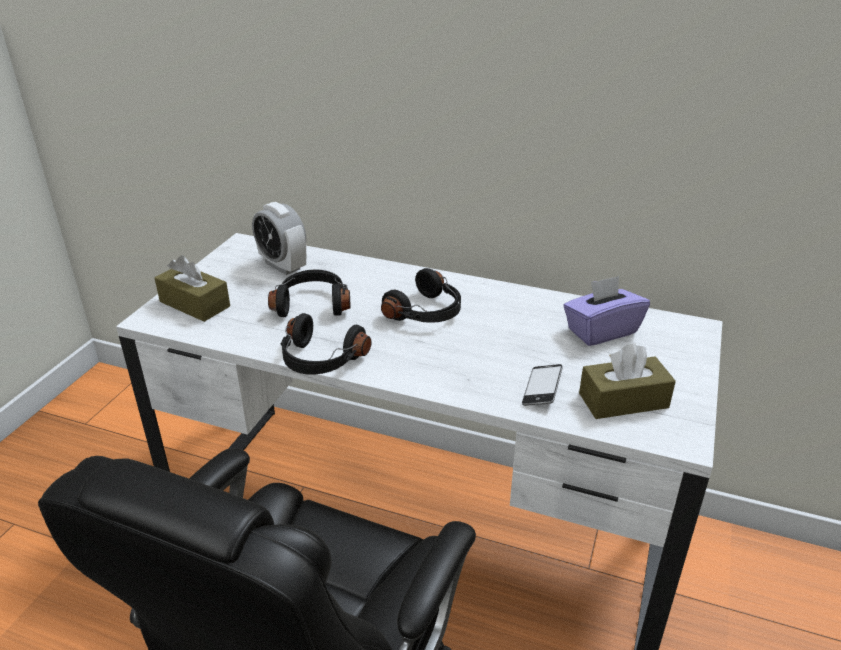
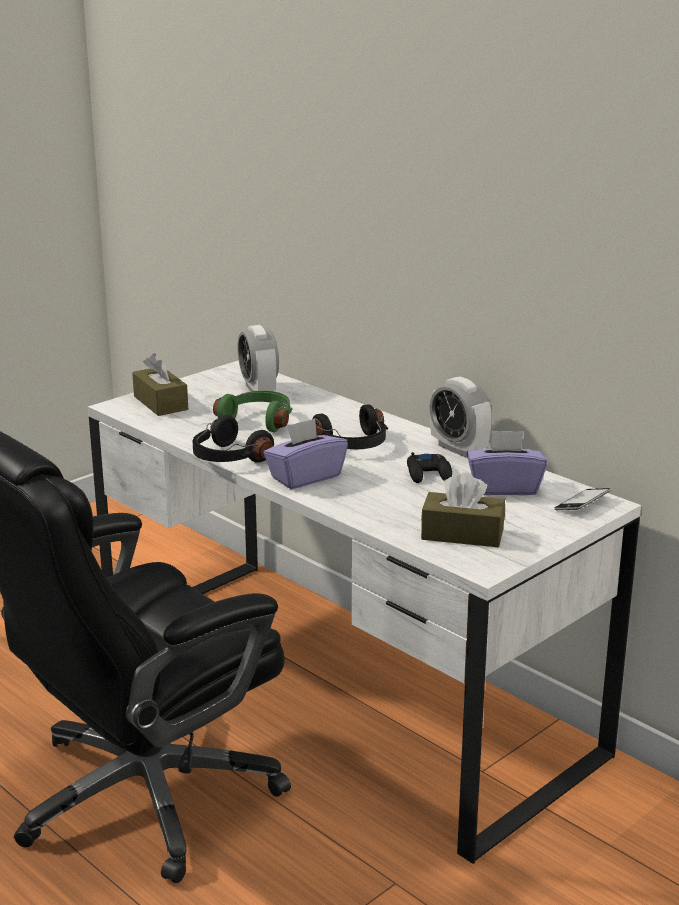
camera: 25 degrees right, 10 degrees down
black headphones [268,269,351,317] -> green headphones [213,391,292,432]
phone [522,364,563,406] -> phone moved to [555,488,611,510]
none -> purple tissue box [264,418,348,489]
none -> black game controller [407,452,452,483]
none -> alarm clock [429,377,492,458]

